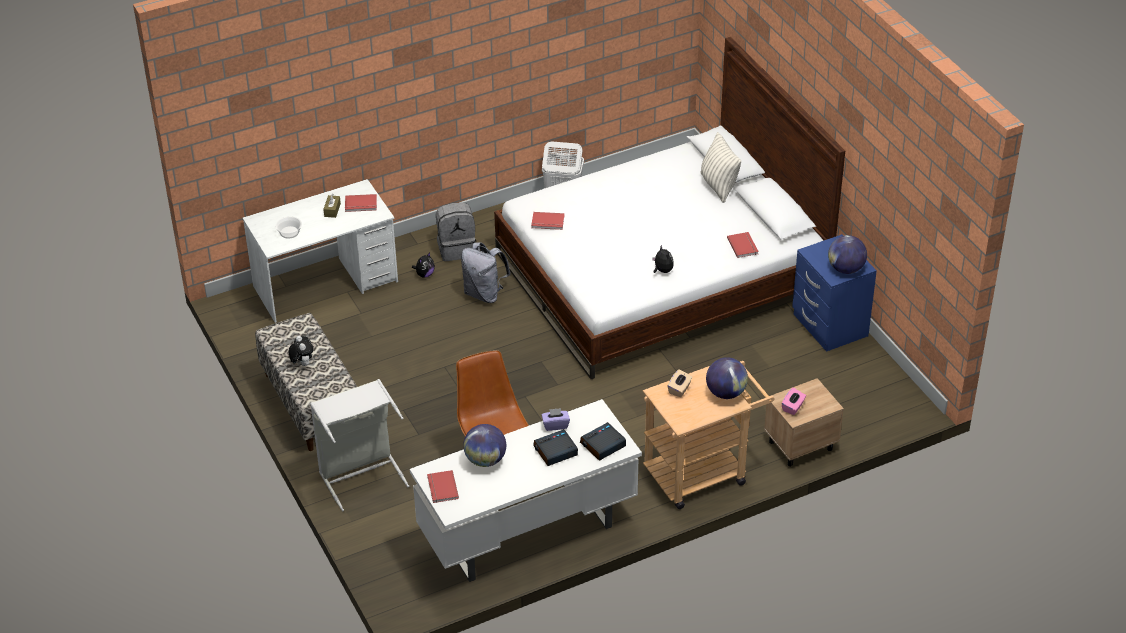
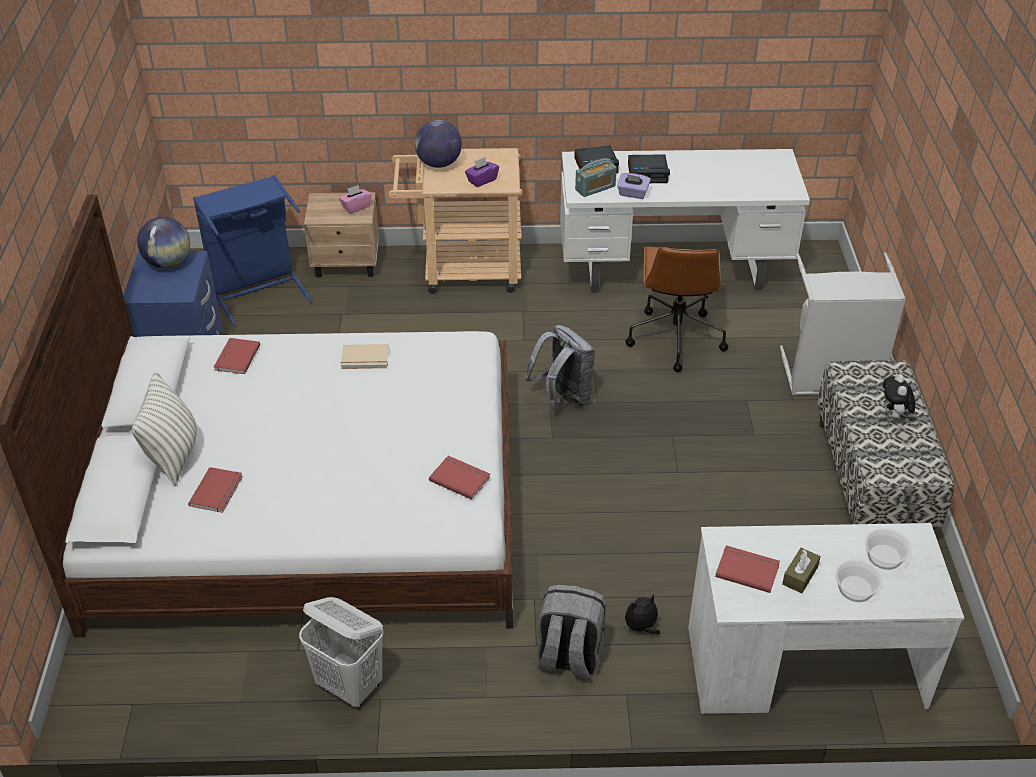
camera: 155 degrees left, 0 degrees up
red book [427,470,459,503] -> red book moved to [188,467,243,513]
grey backpack [461,242,511,303] -> grey backpack moved to [525,325,595,407]
globe [463,424,506,467] -> none
plush toy [652,245,674,273] -> beige book [341,344,389,369]
beige tissue box [668,369,693,397] -> purple tissue box [465,157,499,187]
none -> blue laundry basket [193,175,312,327]
none -> radio [575,158,617,197]
none -> bowl [835,559,883,602]

